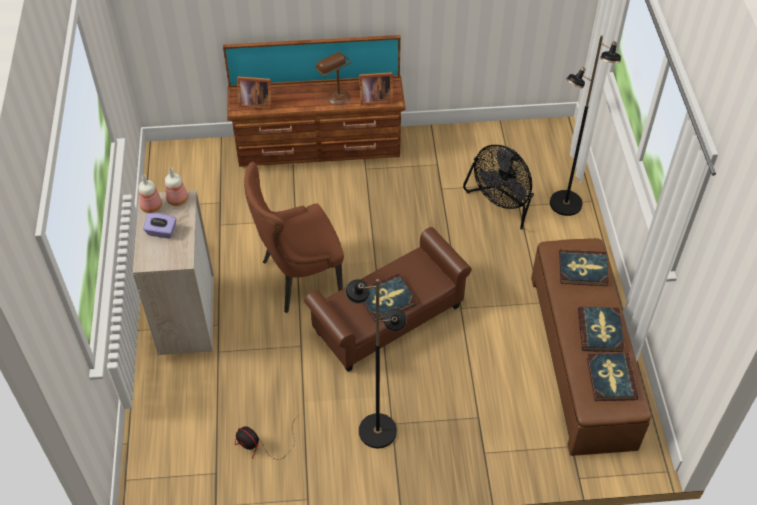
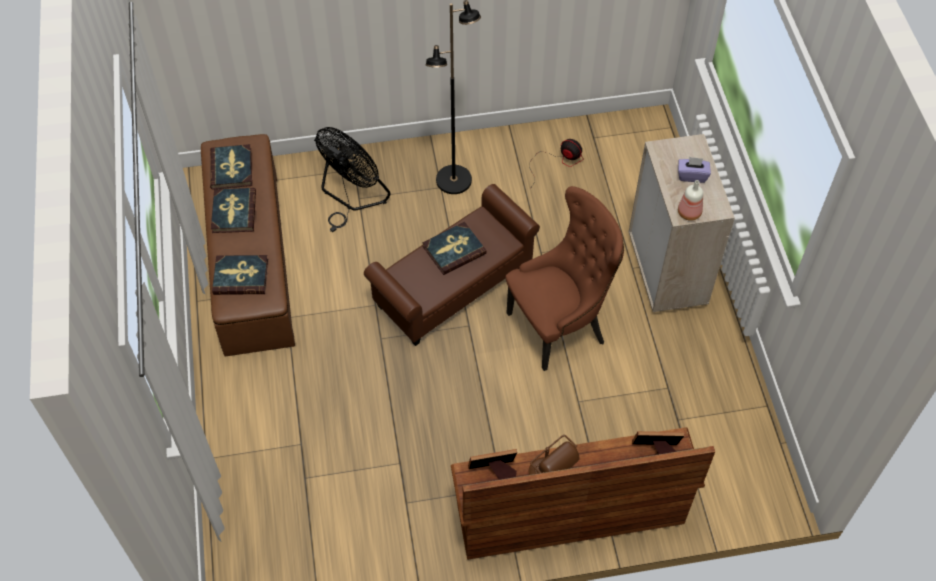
camera: 175 degrees right, 5 degrees up
bottle [139,175,162,213] -> none
black fan [463,145,534,230] -> black fan moved to [314,127,390,232]
black floor lamp [550,35,621,216] -> none

